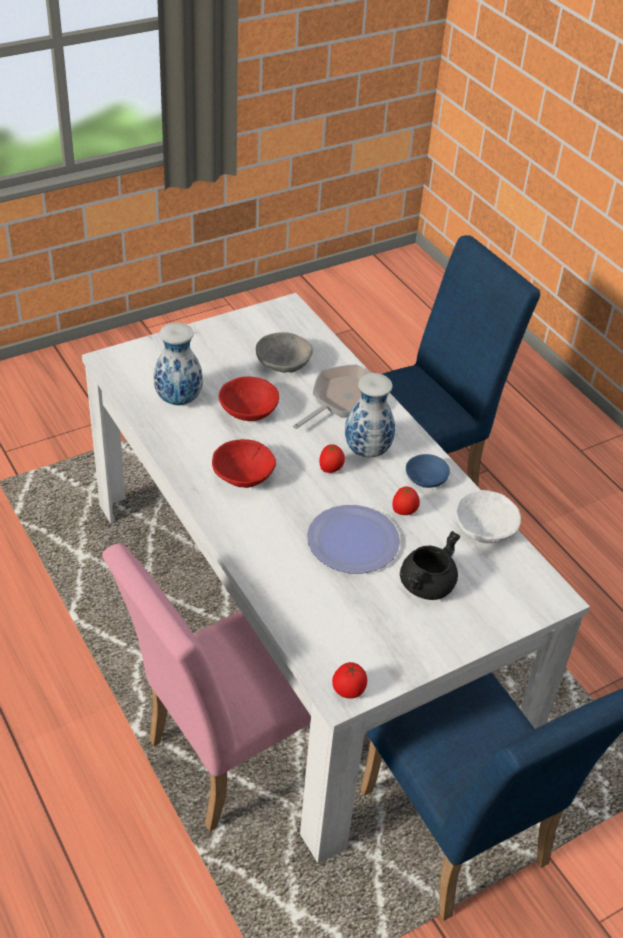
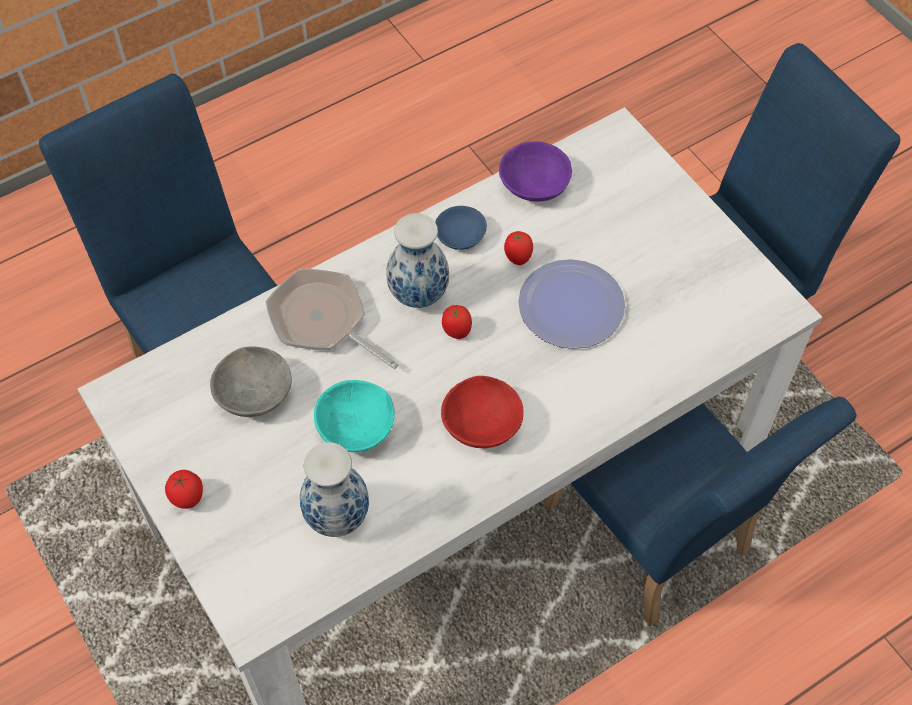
camera: 90 degrees left, 15 degrees up
pink chair [102,543,311,832] -> blue chair [545,397,856,627]
red bowl [219,377,279,421] -> turquoise bowl [314,380,395,452]
tomato [332,662,367,699] -> tomato moved to [165,470,203,509]
black cooking pot [400,531,460,600] -> none
white bowl [455,490,521,543] -> purple bowl [499,141,572,201]

